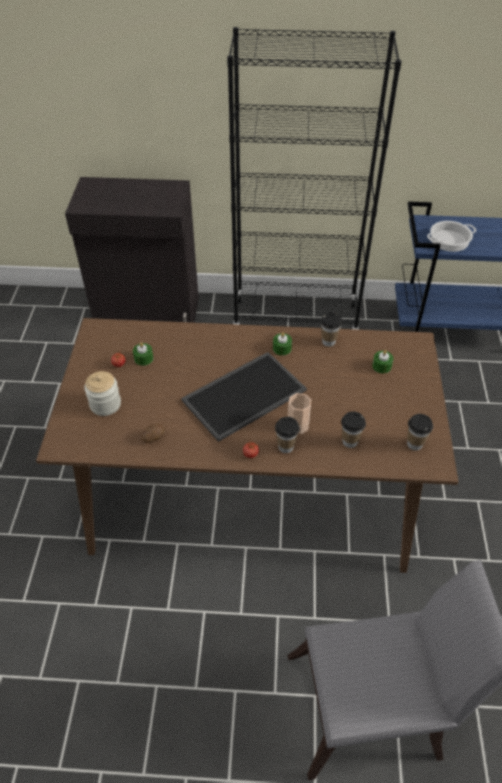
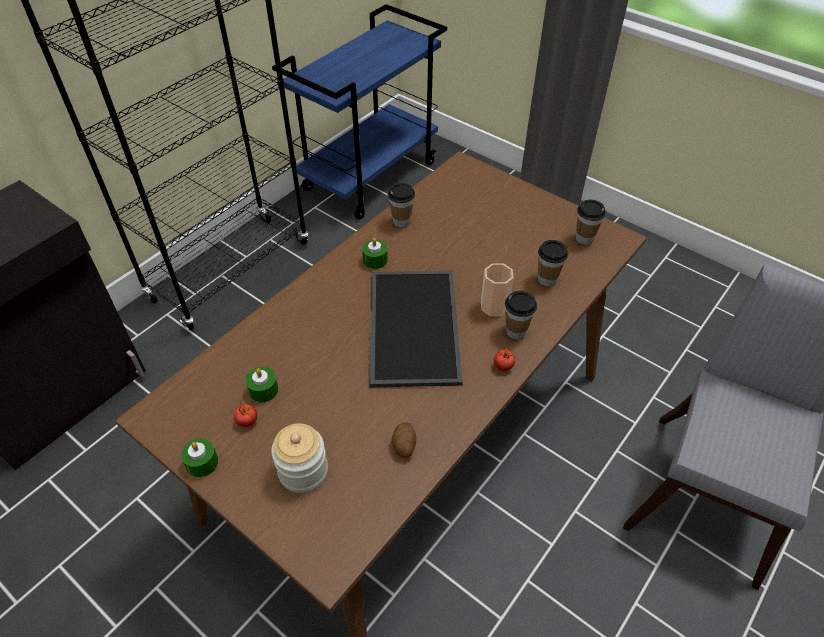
camera: 55 degrees left, 0 degrees up
green candle [372,350,394,373] -> green candle moved to [181,438,218,477]
cooking pot [427,221,477,252] -> none

